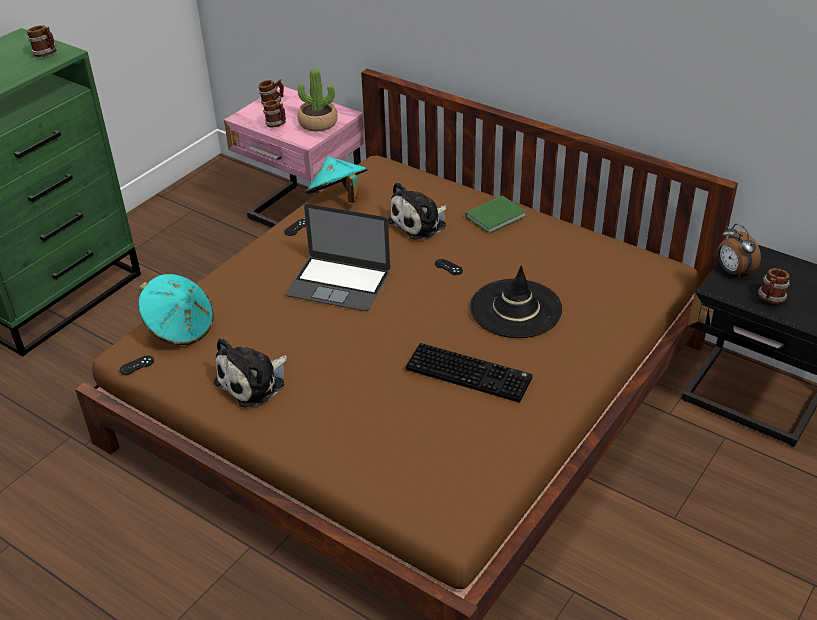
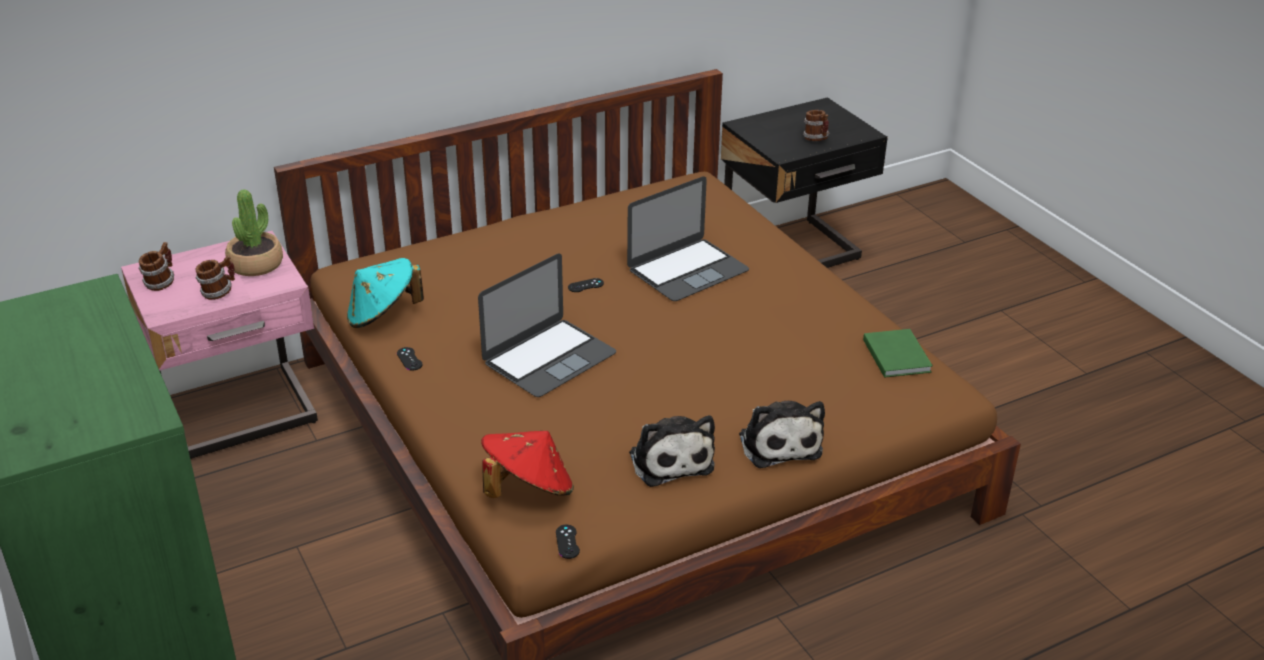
camera: 65 degrees left, 5 degrees down
mug [27,25,57,57] -> none
turquoise hat [138,274,213,345] -> red hat [481,431,574,498]
plush toy [388,182,447,240] -> plush toy moved to [739,401,825,468]
keyboard [406,343,532,403] -> none
green book [465,195,527,234] -> green book moved to [863,329,933,378]
black hat [470,265,562,338] -> laptop [627,176,749,301]
alarm clock [717,224,761,278] -> none

